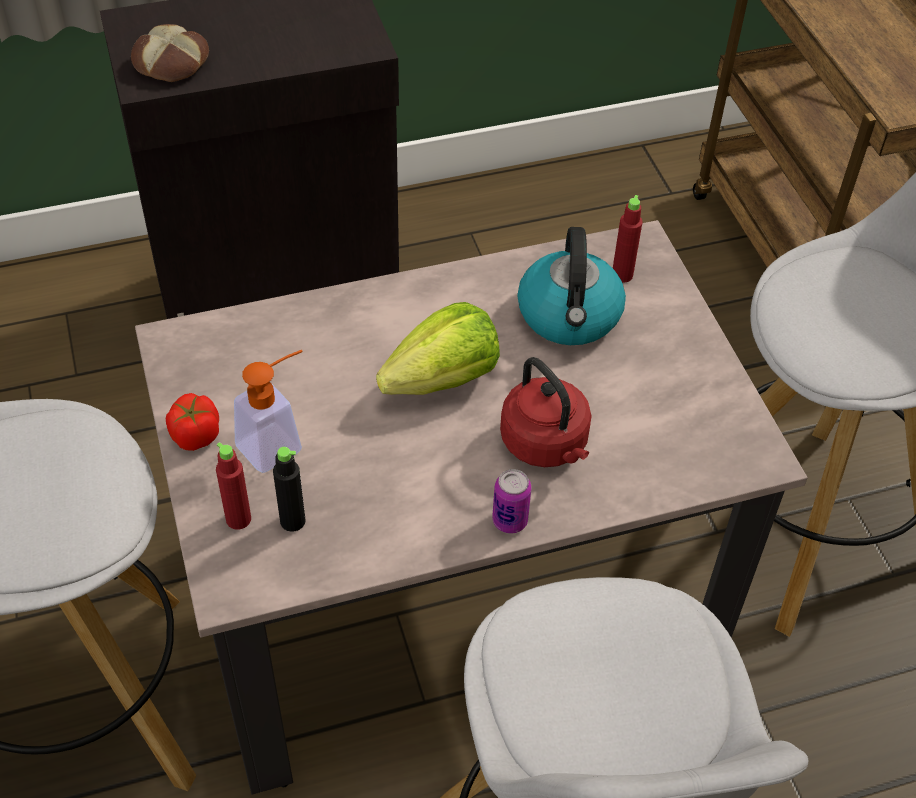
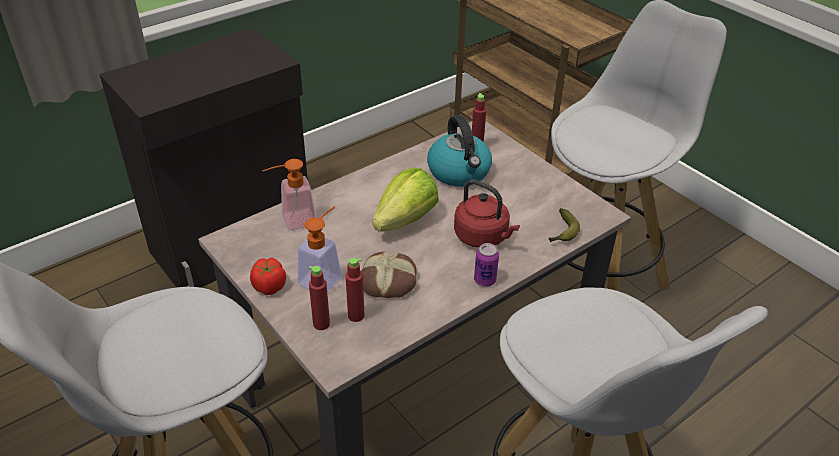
camera: 20 degrees left, 10 degrees down
bread [131,24,209,82] -> bread moved to [361,252,417,298]
black bottle [273,447,305,532] -> red bottle [345,258,365,322]
none -> soap dispenser [262,159,317,231]
none -> banana [549,208,580,242]

